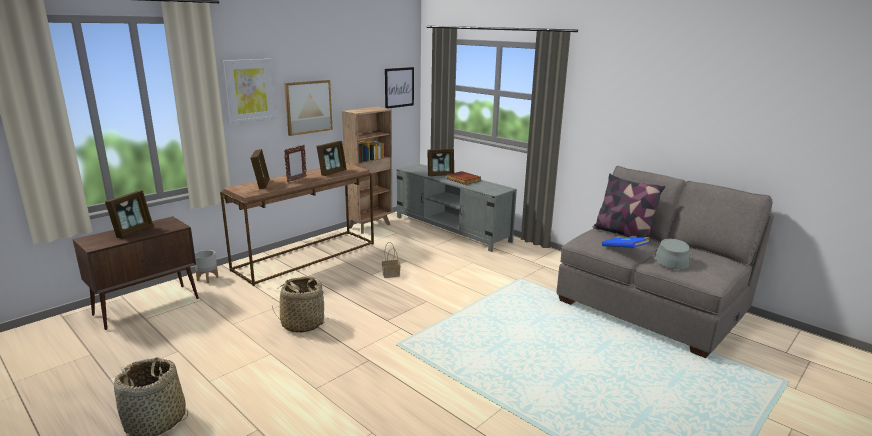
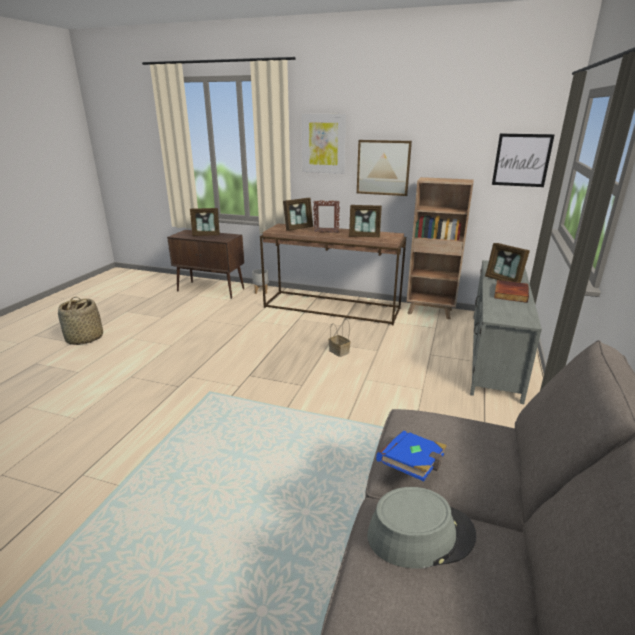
camera: 65 degrees right, 5 degrees up
basket [272,276,329,333] -> none
pillow [593,174,665,238] -> none

